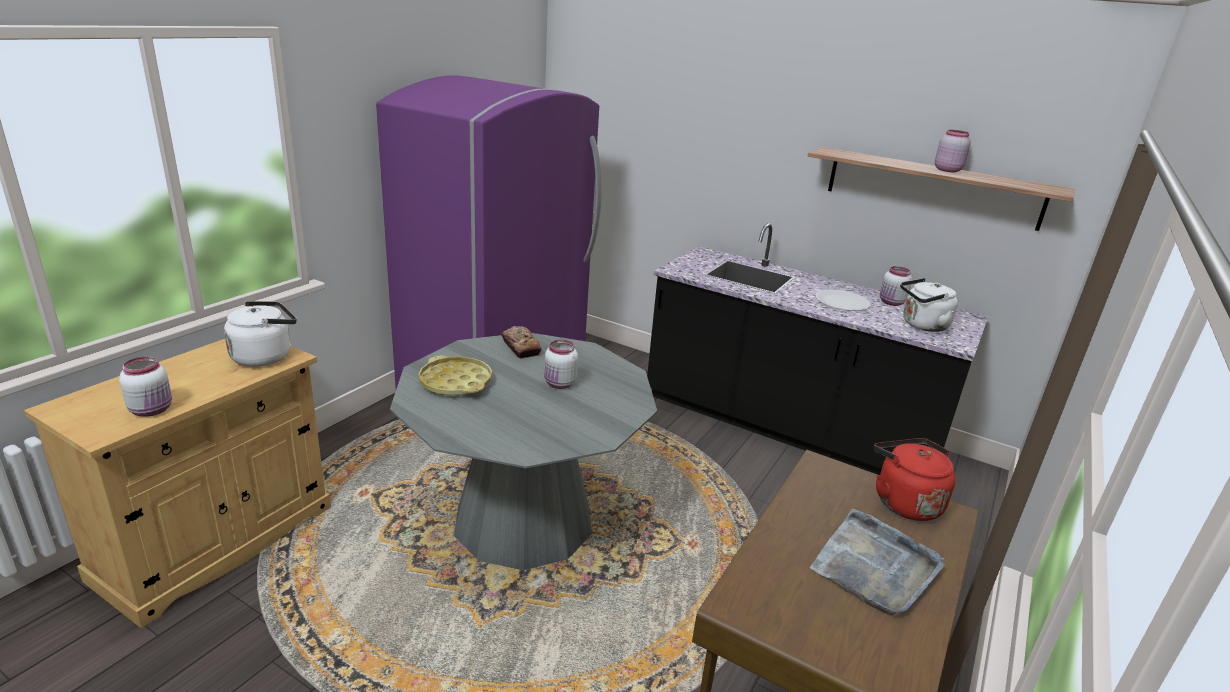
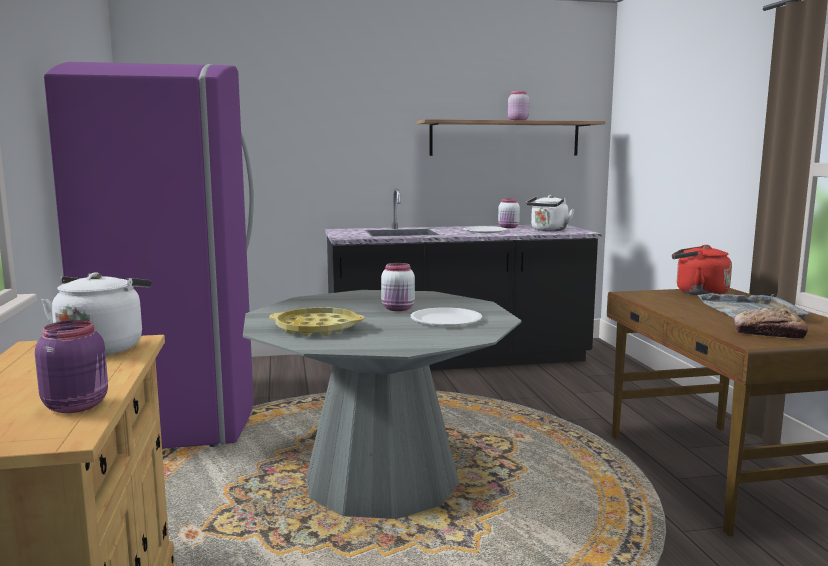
camera: 40 degrees left, 15 degrees down
white jar [119,357,172,417] -> purple jar [35,320,108,413]
bread [501,326,541,359] -> bread moved to [734,308,808,339]
none -> white plate [411,307,483,326]

